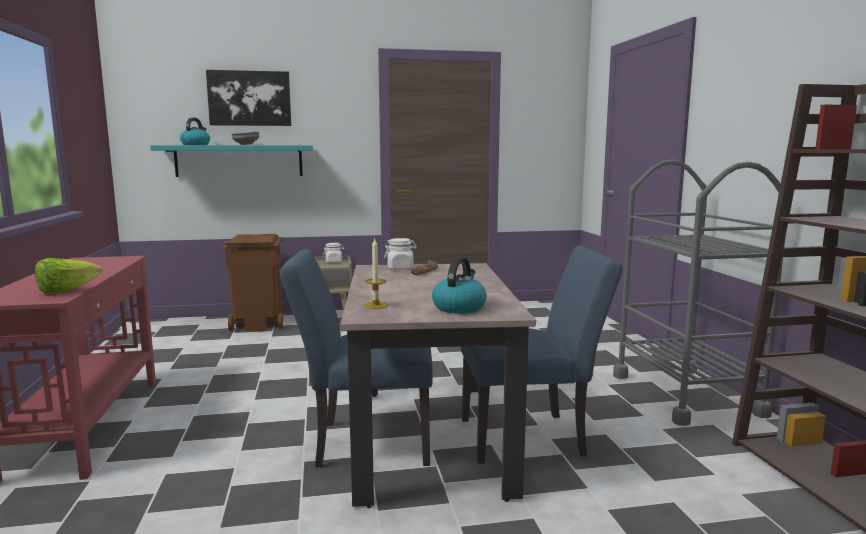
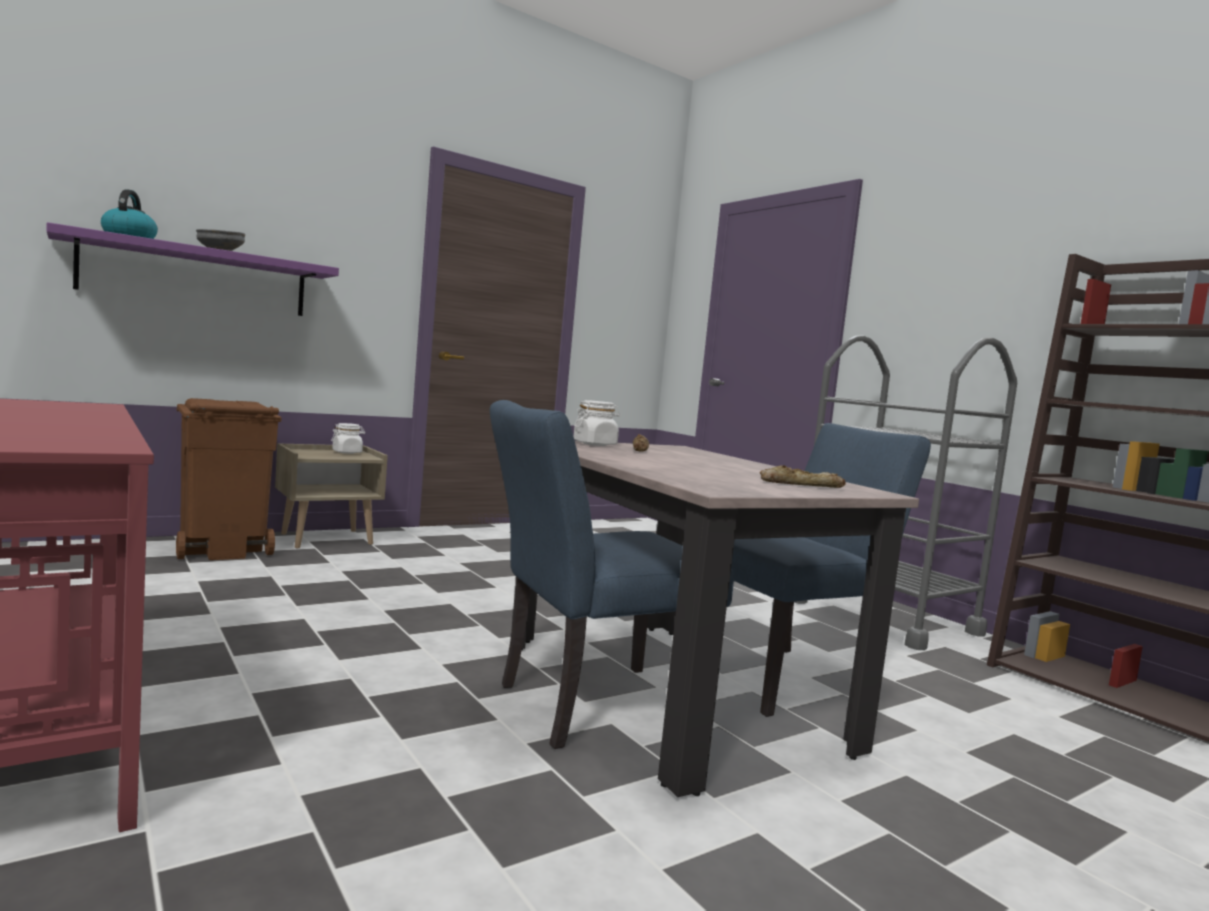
camera: 25 degrees left, 5 degrees down
lettuce [35,258,102,294] -> none
turquoise shelf [150,145,313,177] -> purple shelf [47,222,339,316]
picture [206,70,291,126] -> none
candle [363,237,389,309] -> none
kettle [432,256,487,314] -> bread [760,465,846,488]

